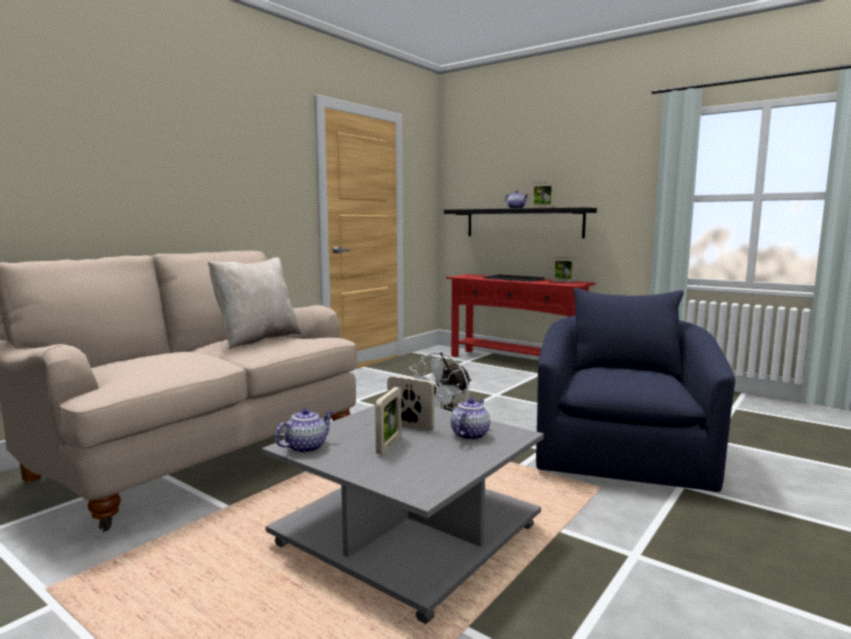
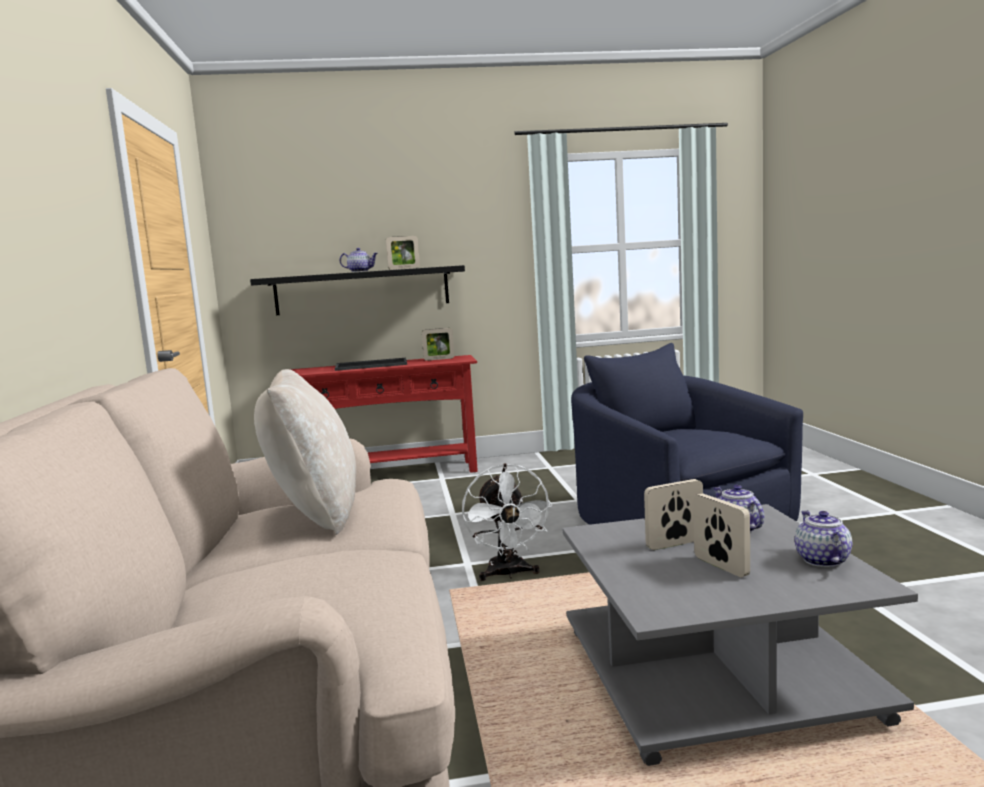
camera: 45 degrees left, 0 degrees up
teapot [275,408,334,453] -> teapot moved to [795,511,852,567]

